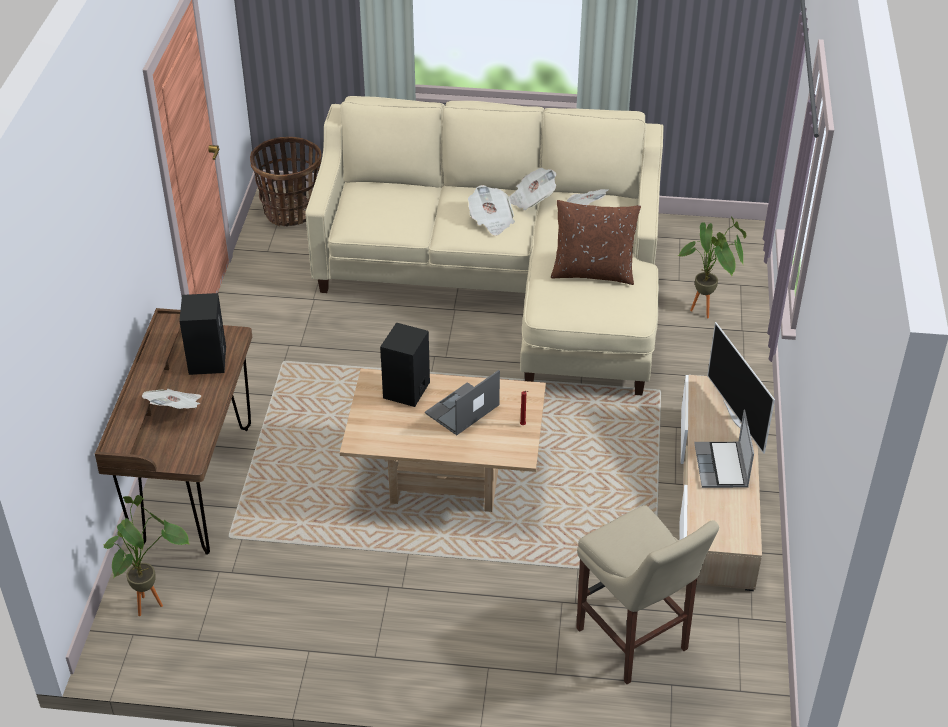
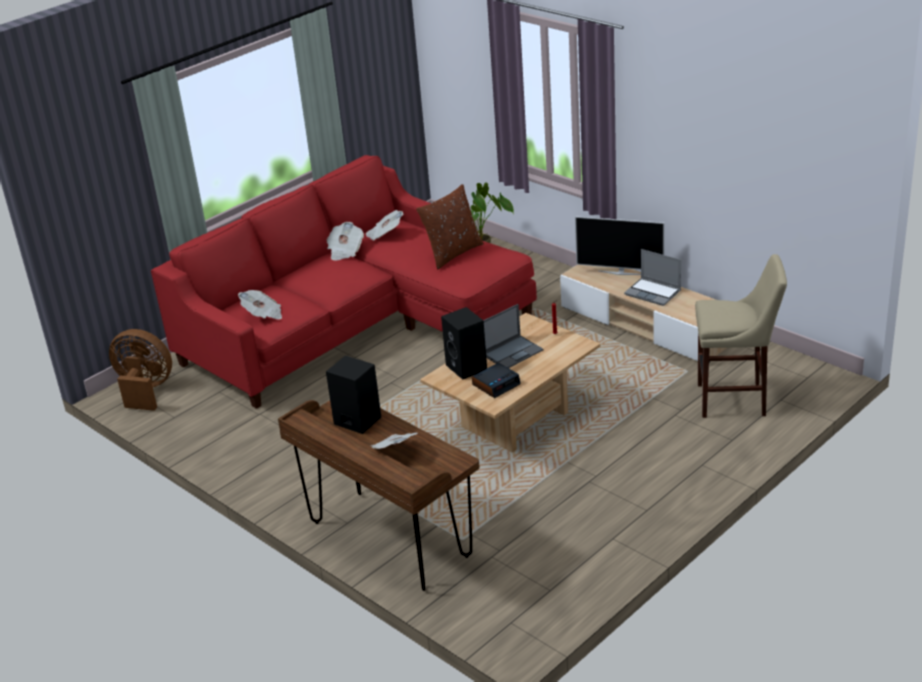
camera: 50 degrees left, 10 degrees down
potted plant [103,495,190,616] -> none
basket [250,137,321,227] -> brown fan [109,329,172,411]
beige sofa [305,96,663,395] -> red sofa [151,155,537,409]
laptop [425,370,500,435] -> laptop turned 120 degrees counterclockwise [484,304,544,368]
newspaper [468,185,515,236] -> newspaper moved to [238,290,282,320]
none -> alarm clock [472,363,521,398]

